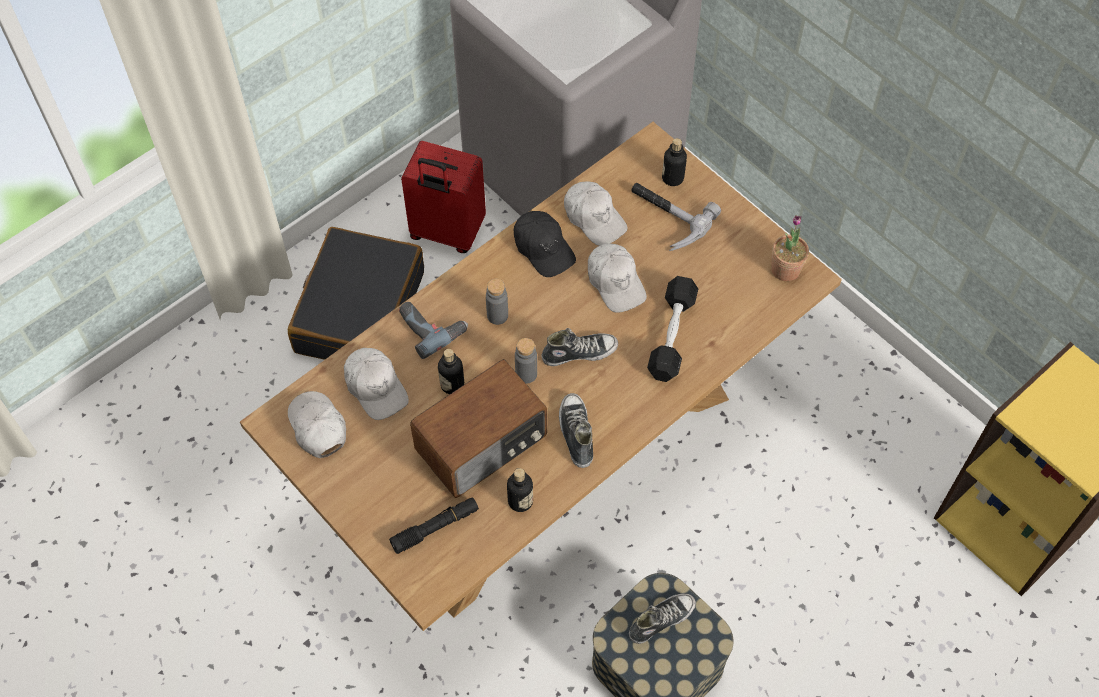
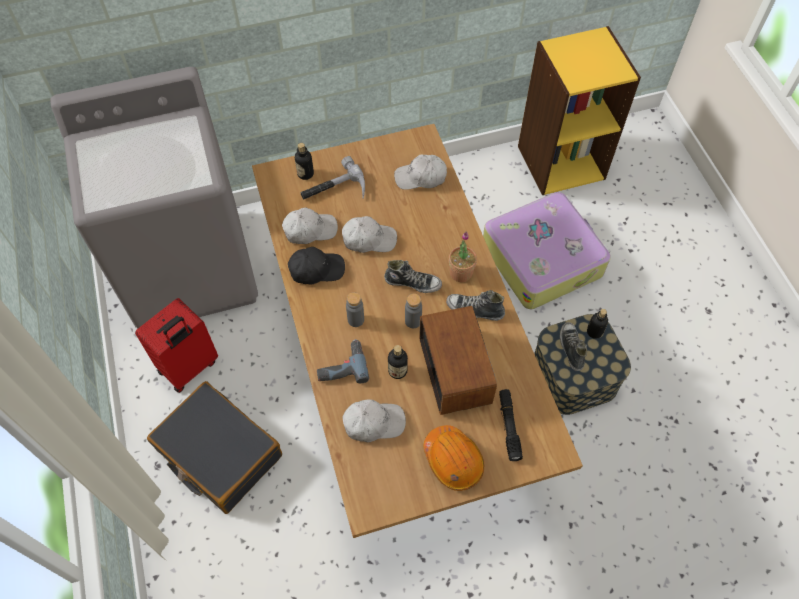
camera: 65 degrees left, 0 degrees up
white cap [288,391,346,458] -> white cap moved to [394,154,447,190]
bottle [507,468,533,512] -> bottle moved to [587,309,608,339]
shoe [541,328,618,366] -> shoe turned 90 degrees clockwise [384,260,442,293]
black dumbbell [647,276,698,382] -> none
potted plant [771,215,809,281] -> potted plant moved to [449,232,477,282]
none -> orange hard hat [424,425,484,491]
none -> suitcase [483,192,611,309]

